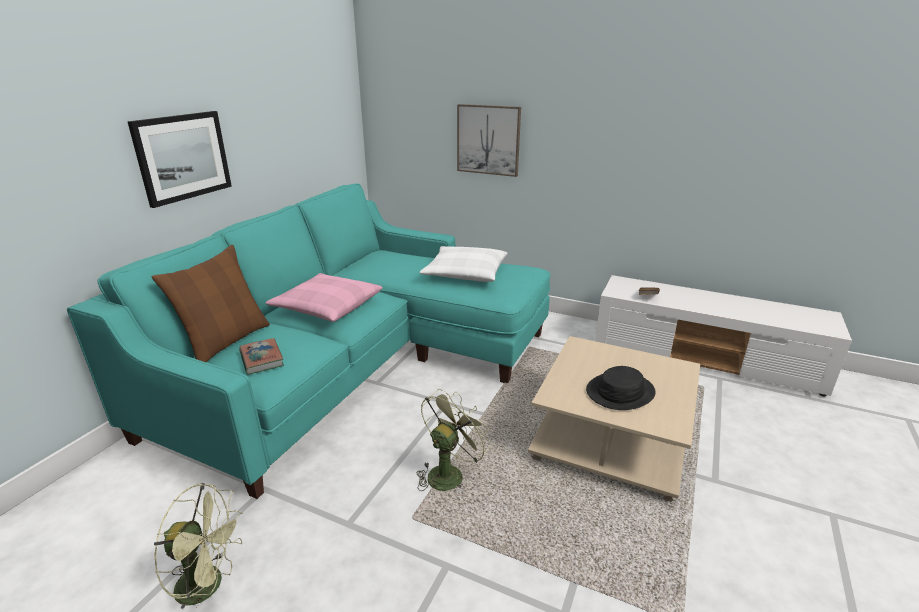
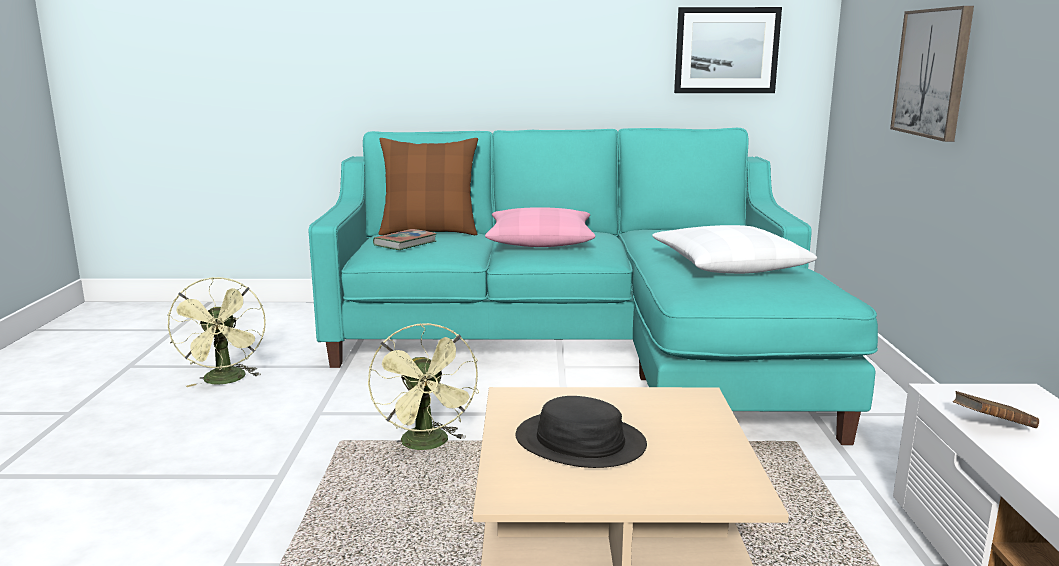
camera: 65 degrees right, 10 degrees down
picture [128,111,232,208] -> picture moved to [674,7,782,93]
green fan [417,389,492,491] -> green fan turned 60 degrees clockwise [368,323,479,450]

